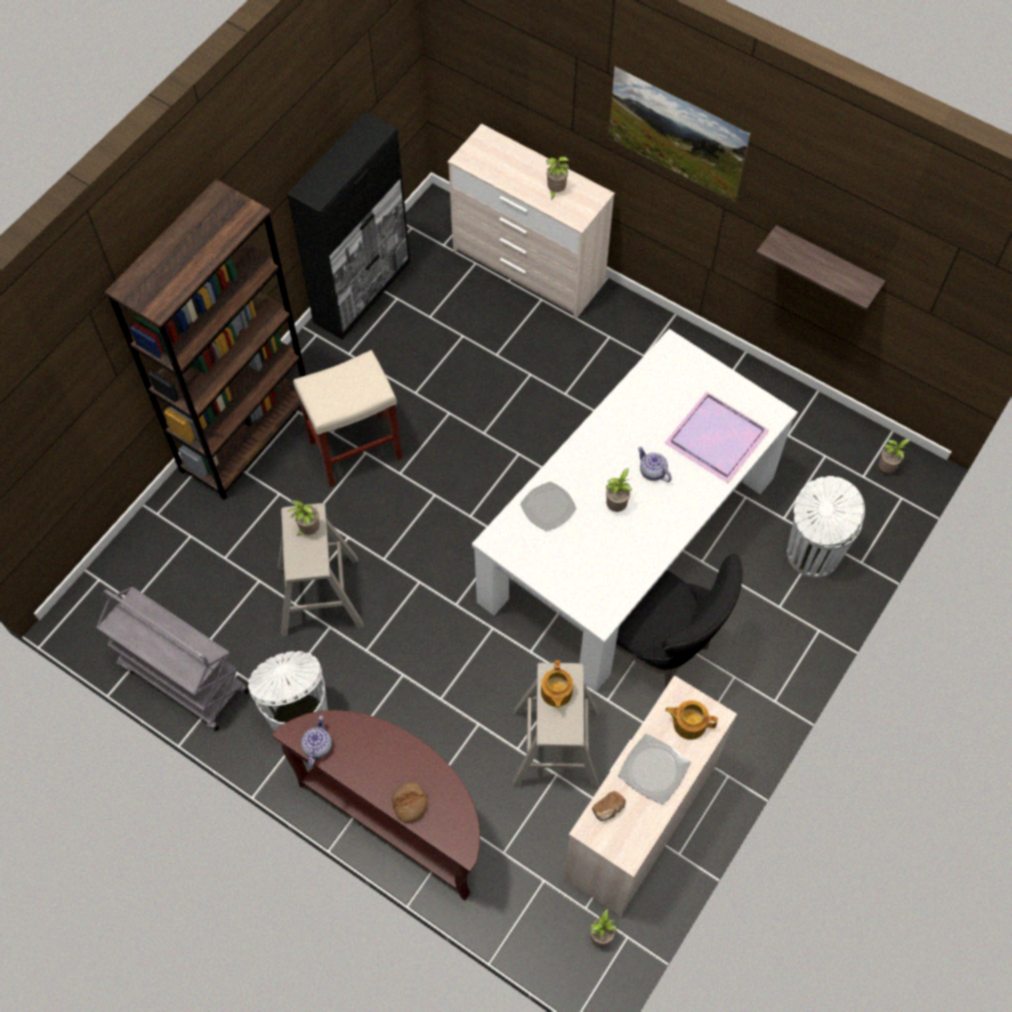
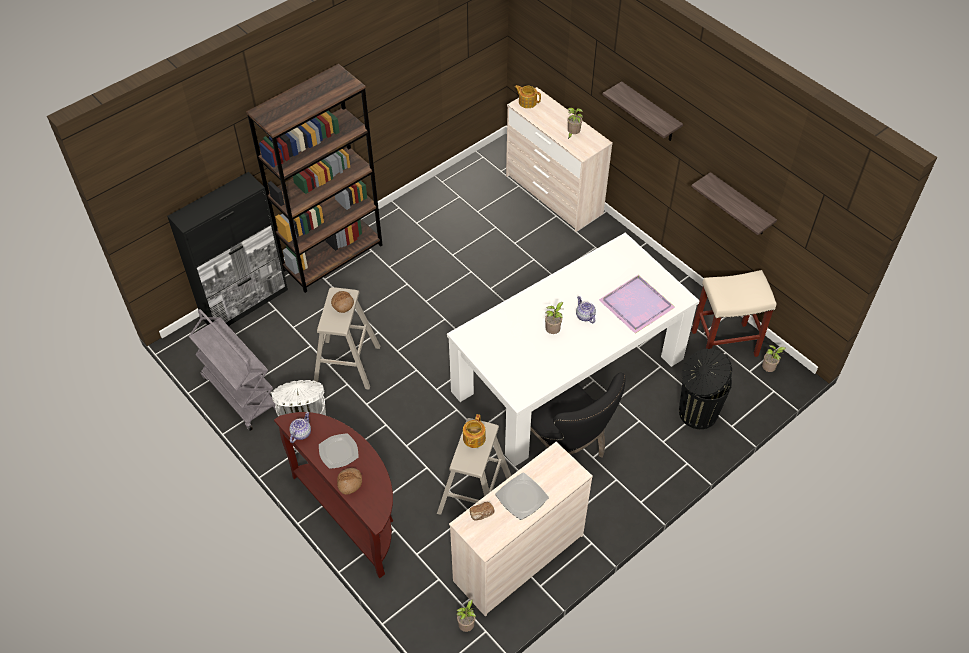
camera: 15 degrees right, 10 degrees down
black cabinet [287,111,410,339] -> black cabinet moved to [167,172,288,326]
potted plant [287,500,320,536] -> bread [331,291,354,313]
beige stool [293,350,402,487] -> beige stool moved to [692,270,776,357]
plate [520,481,577,532] -> plate moved to [319,433,359,469]
picture [608,67,750,202] -> shelf [603,81,683,141]
teapot [665,700,718,740] -> teapot moved to [515,85,541,108]
white trash can [787,476,865,578] -> black trash can [679,348,732,429]

